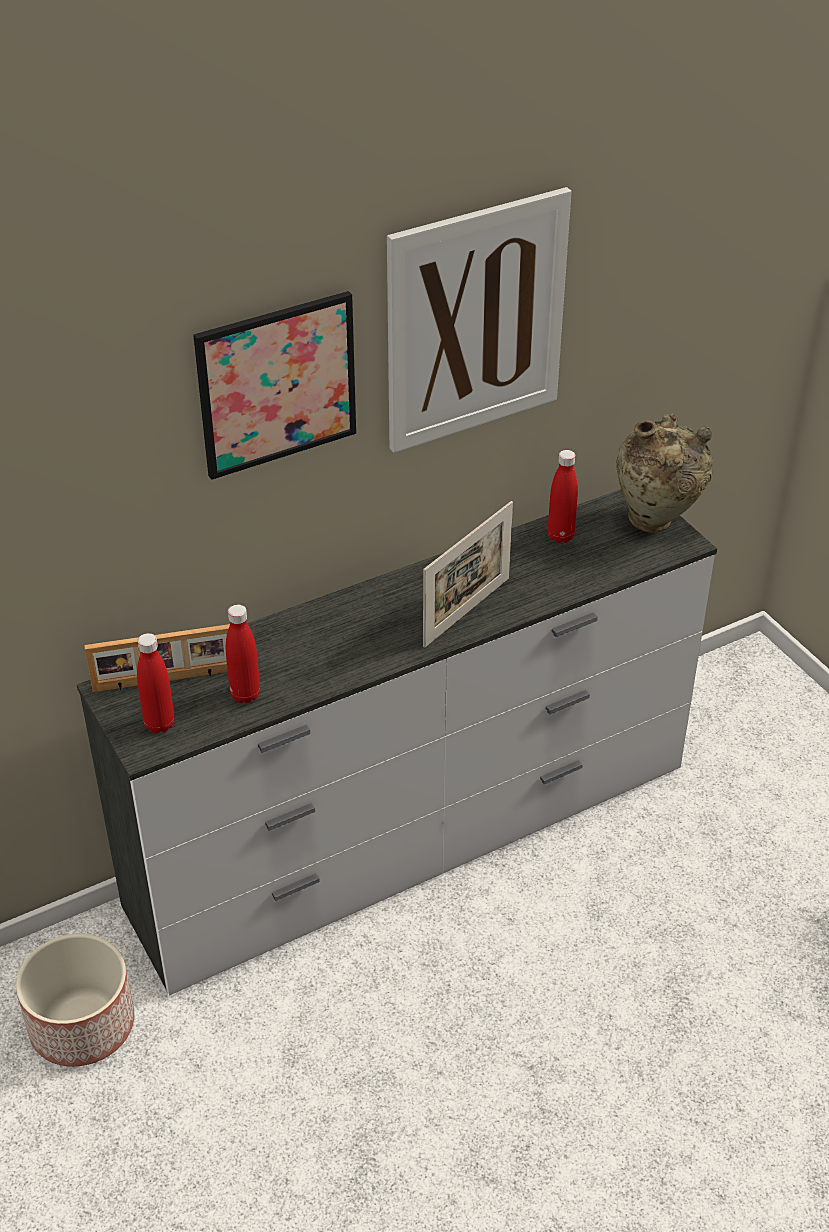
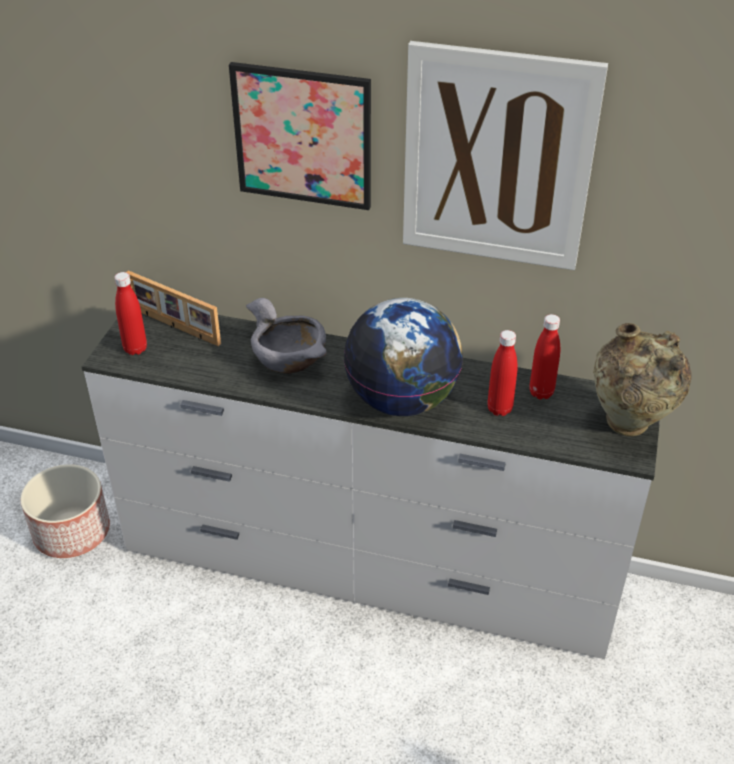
camera: 45 degrees right, 0 degrees up
red bottle [226,605,260,704] -> red bottle moved to [487,330,518,416]
picture frame [423,501,513,648] -> globe [344,298,463,416]
none -> grey bowl [246,298,327,374]

